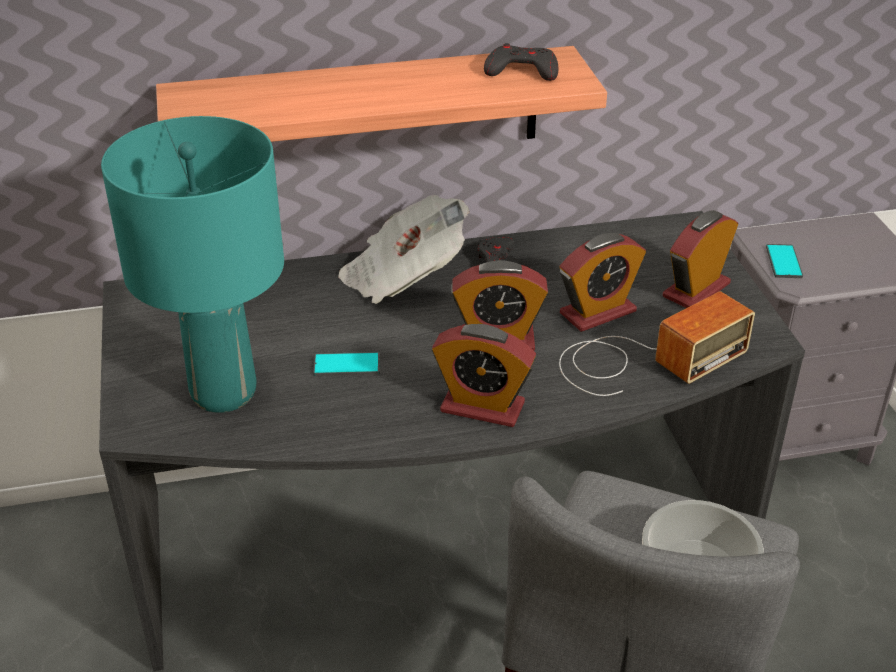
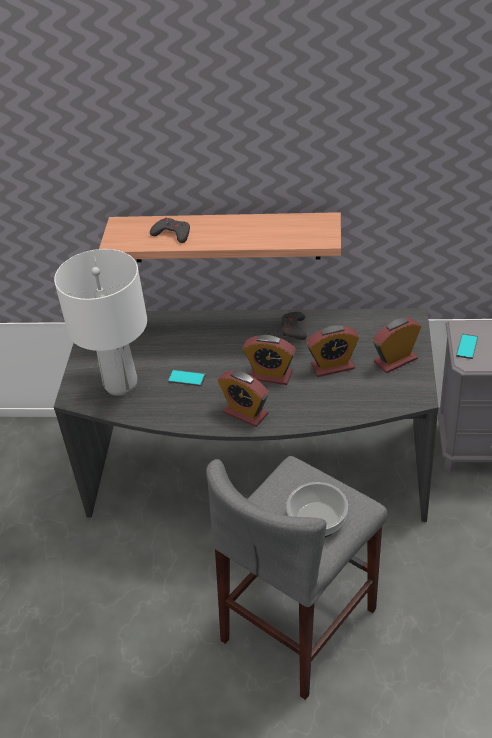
camera: 20 degrees right, 5 degrees up
turquoise table lamp [101,116,284,413] -> white table lamp [54,249,147,396]
newspaper [338,195,470,304] -> none
grey game controller [484,43,559,81] -> grey game controller moved to [150,218,190,243]
radio [559,291,755,396] -> none

